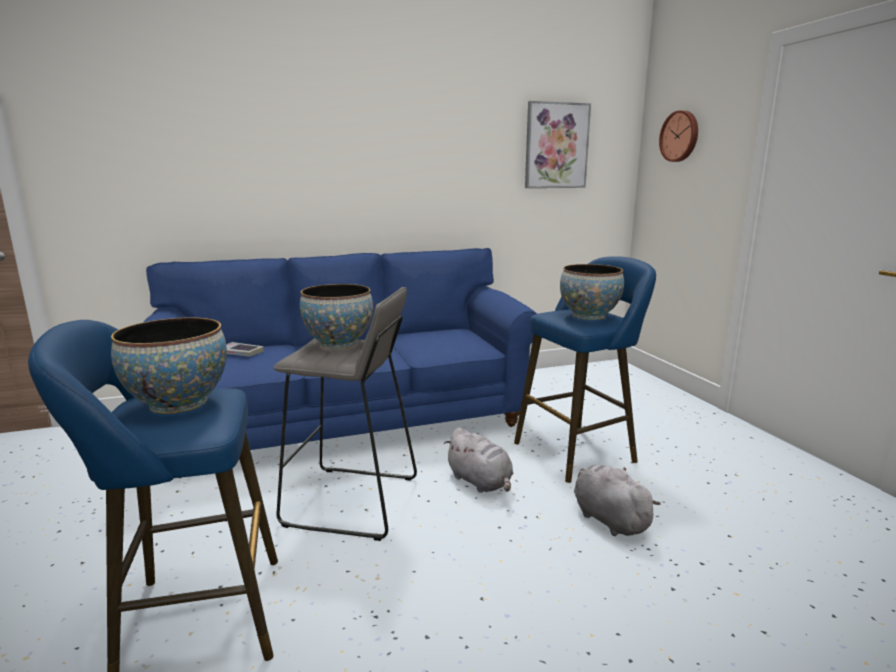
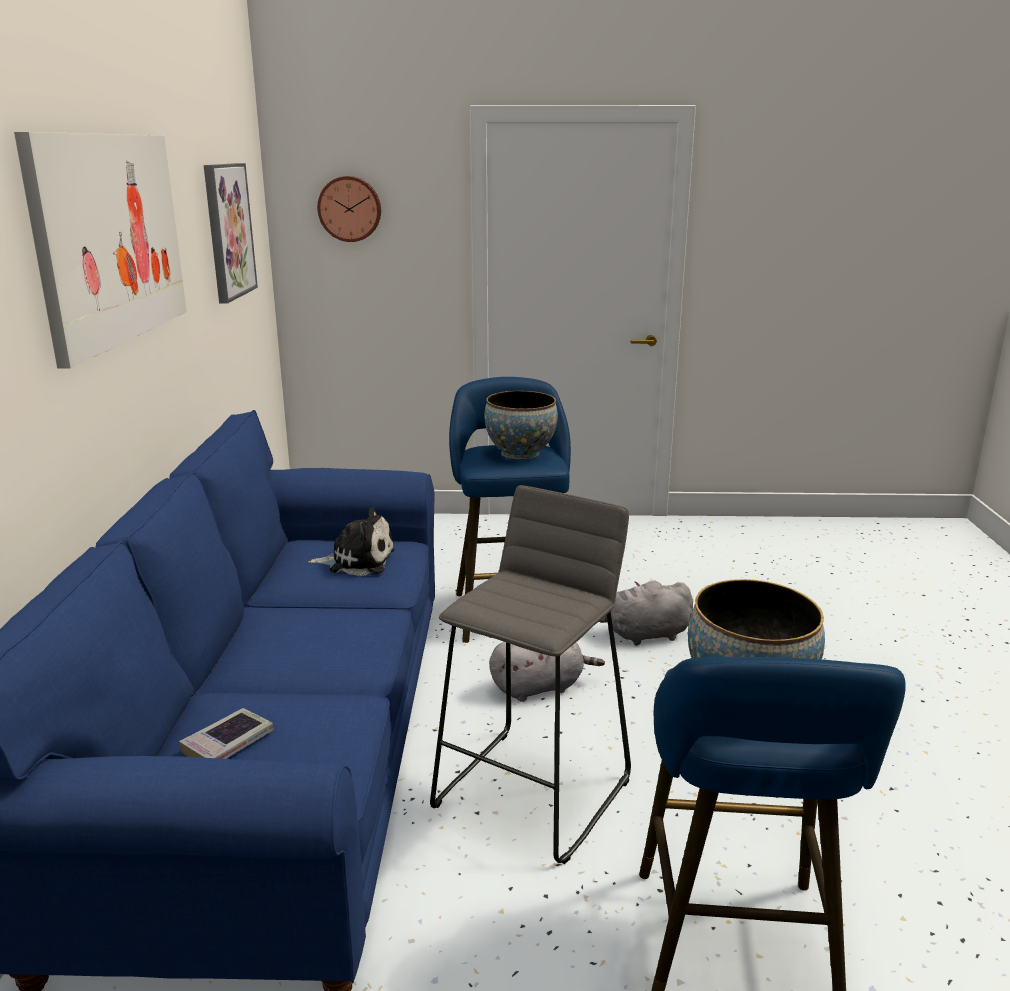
camera: 70 degrees left, 5 degrees up
bowl [300,284,373,349] -> none
none -> picture [14,132,187,369]
none -> plush toy [308,507,395,576]

